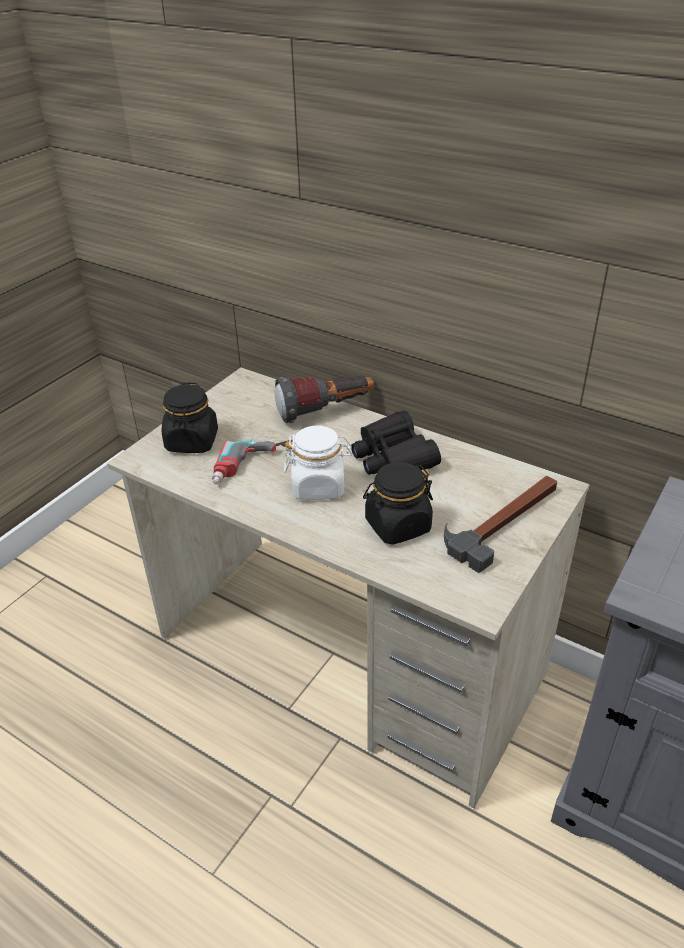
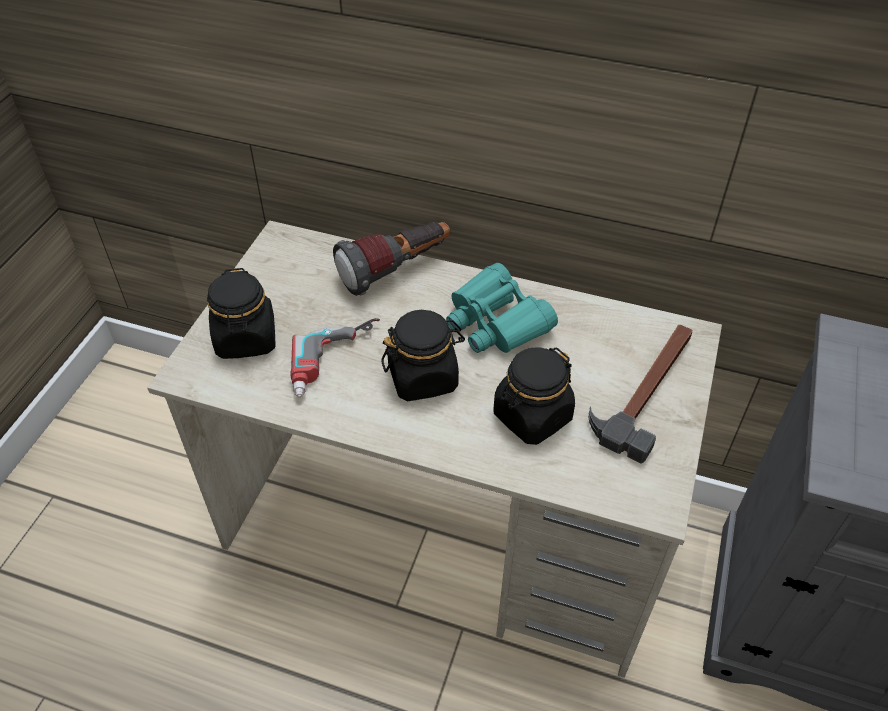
camera: 15 degrees left, 10 degrees up
white jar [284,425,352,500] -> black jar [381,310,465,401]
black binoculars [351,410,441,475] -> turquoise binoculars [446,263,558,353]

